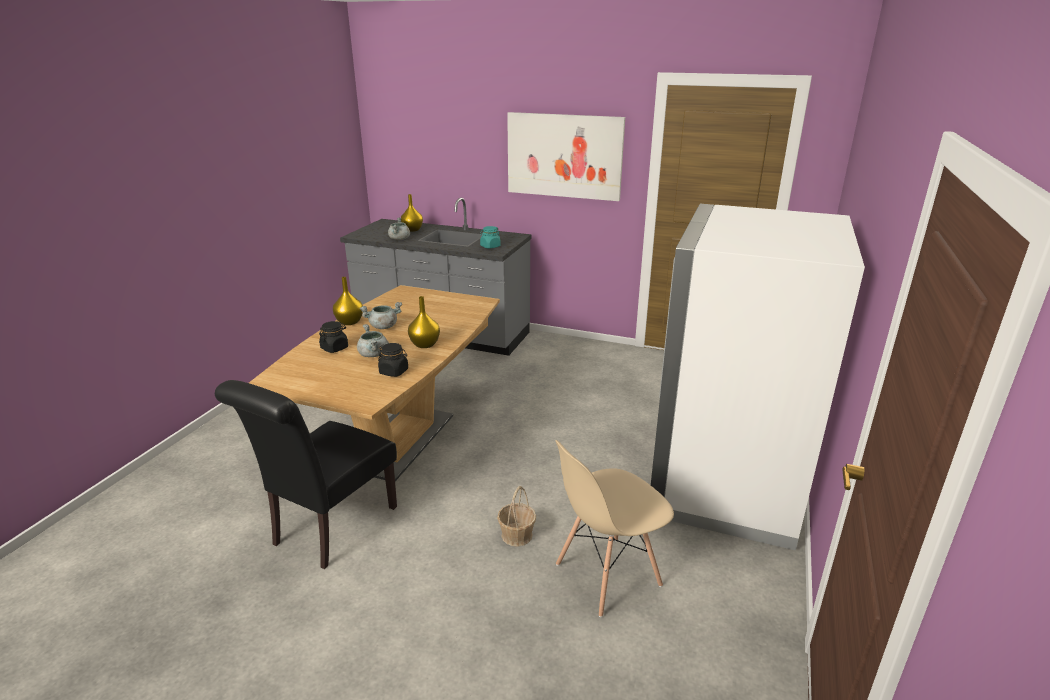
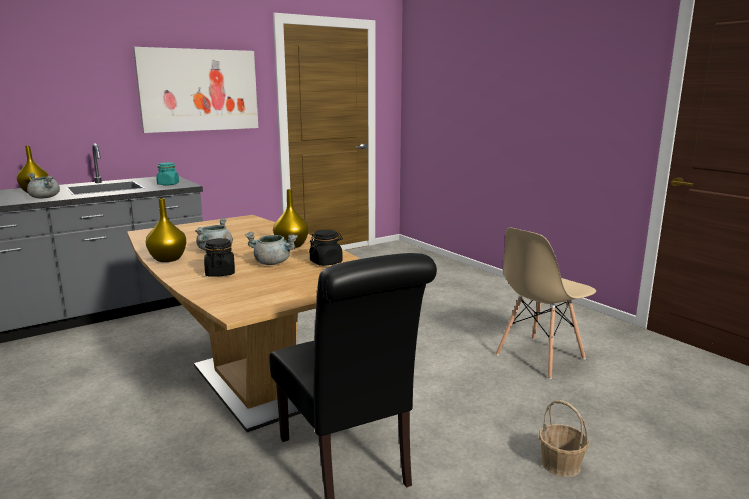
camera: 55 degrees left, 10 degrees down
basket [497,486,536,547] -> basket moved to [539,400,589,477]
beige chair [555,440,674,617] -> beige chair turned 45 degrees clockwise [496,228,596,379]
white fridge [651,204,865,550] -> none

